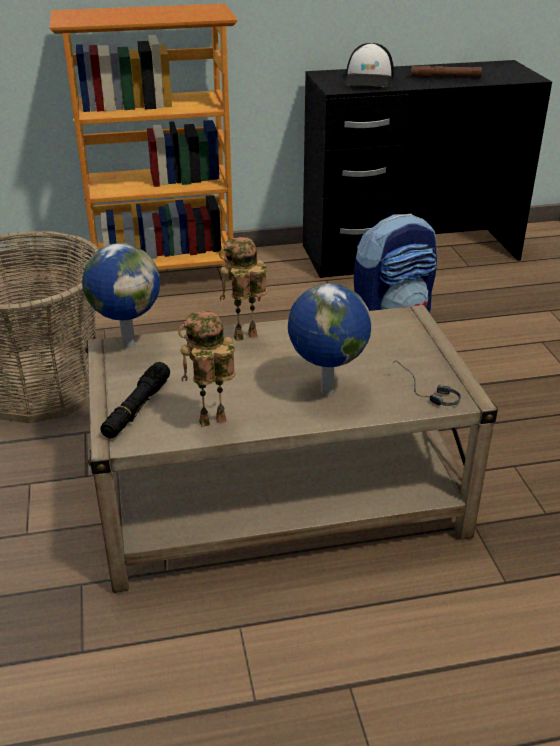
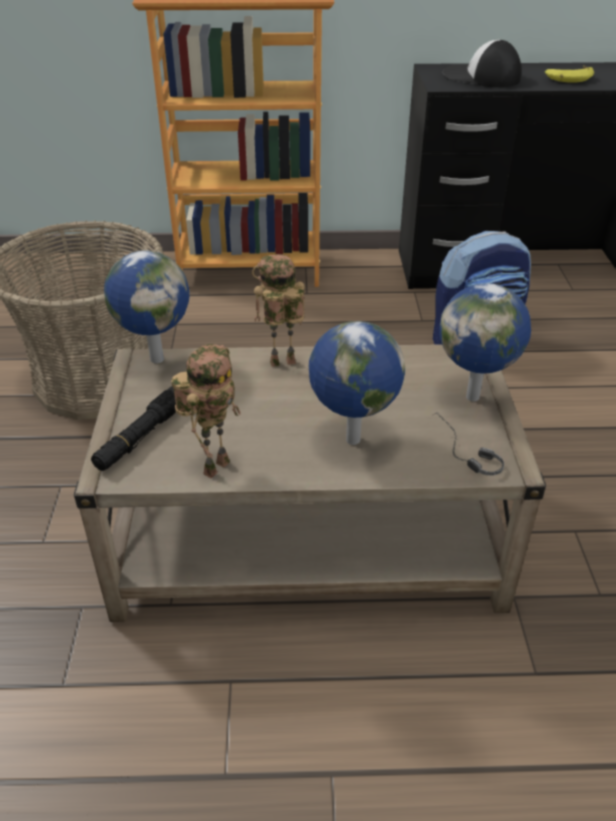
camera: 10 degrees right, 5 degrees up
toy robot [178,311,235,427] -> toy robot turned 135 degrees clockwise [171,344,241,478]
cap [344,42,394,87] -> cap turned 105 degrees clockwise [443,39,521,87]
brown flashlight [410,66,482,77] -> banana [545,66,594,82]
none -> globe [439,283,531,401]

